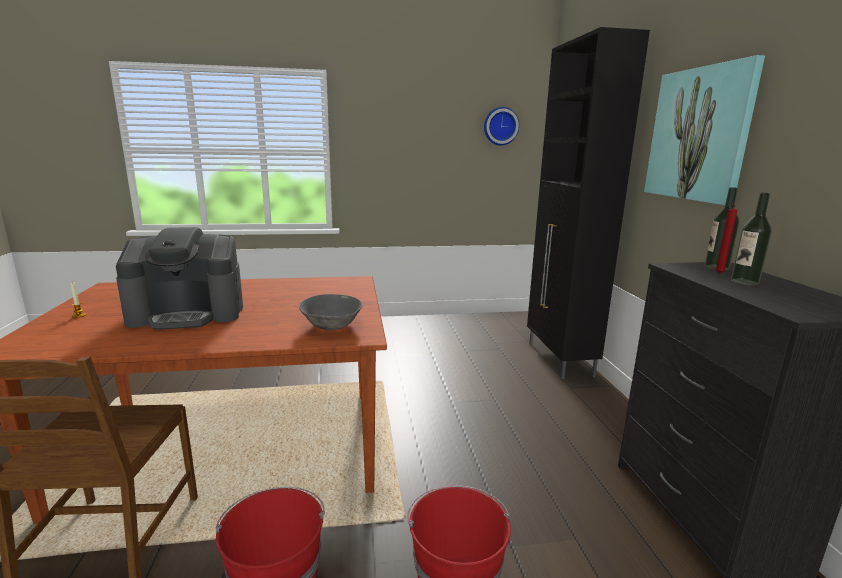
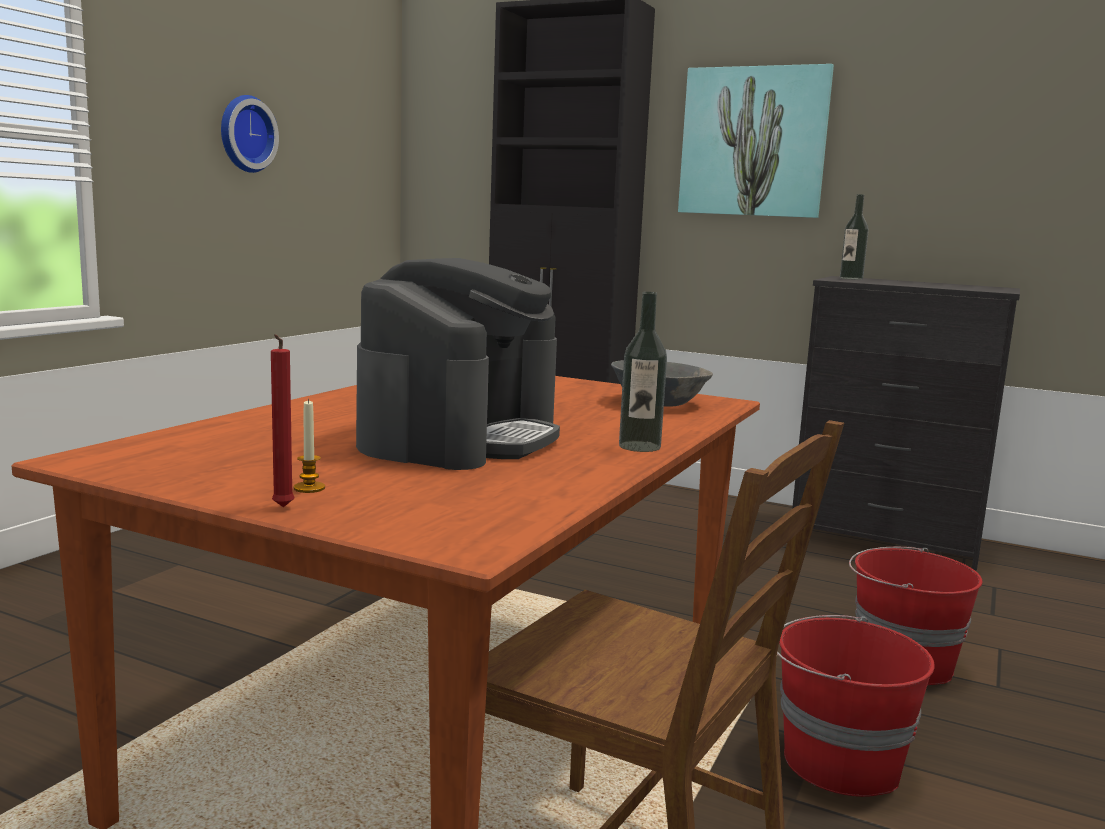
camera: 55 degrees left, 5 degrees down
wall clock [484,107,519,146] -> wall clock moved to [221,95,279,173]
red candle [715,202,737,274] -> red candle moved to [271,334,294,507]
bottle [731,193,772,286] -> bottle moved to [619,292,667,452]

